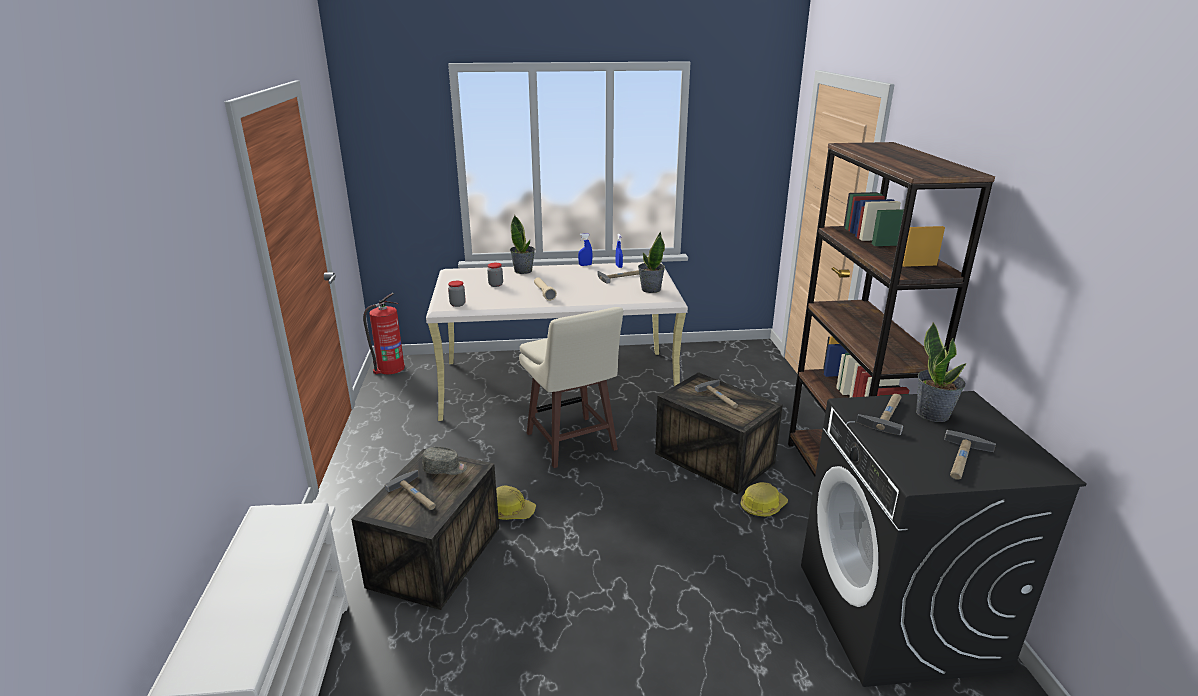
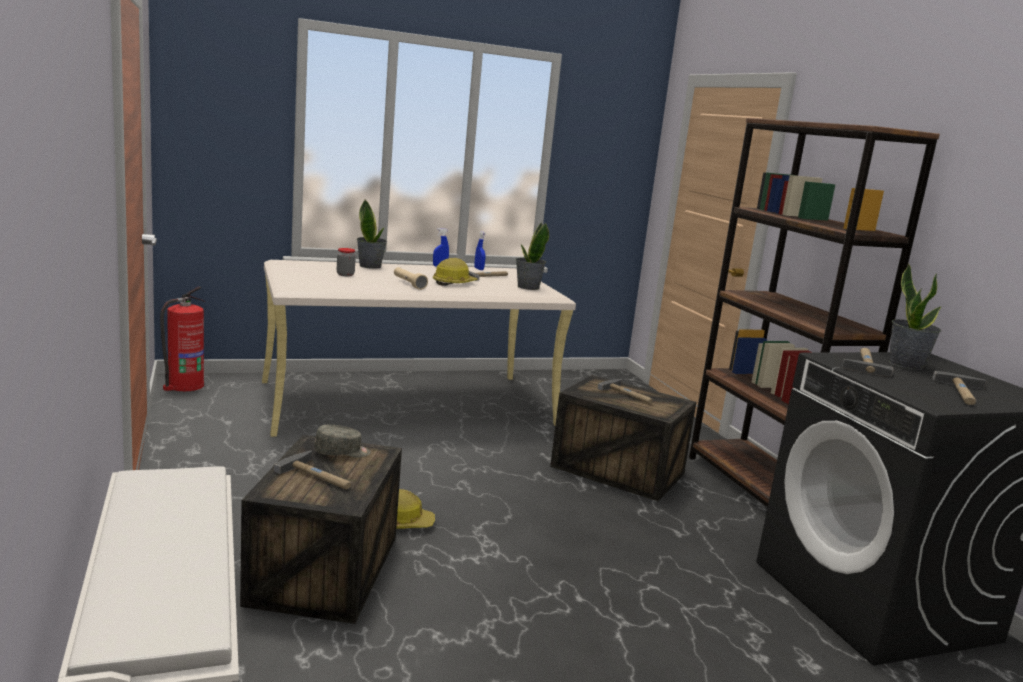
camera: 15 degrees left, 10 degrees down
jar [448,281,466,307] -> none
beige stool [519,307,623,468] -> none
hard hat [741,482,788,517] -> hard hat moved to [433,258,477,286]

